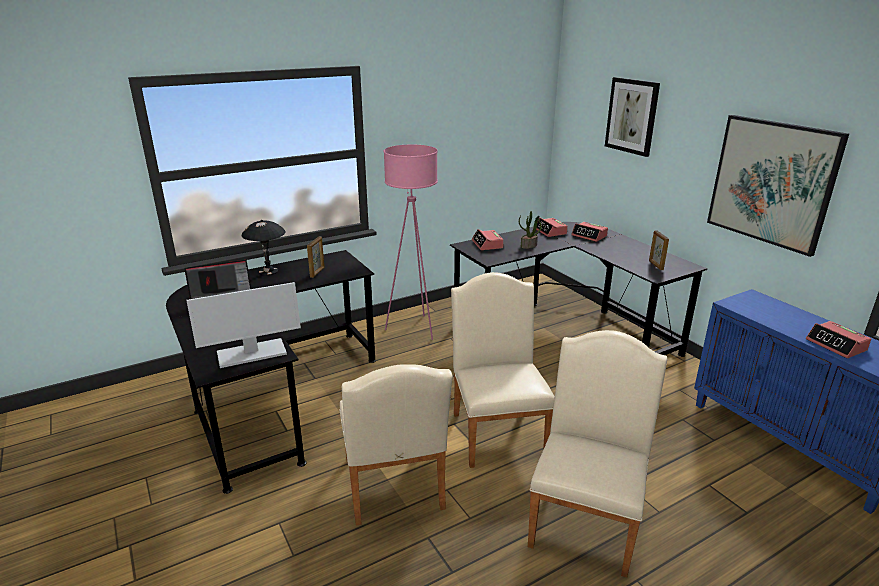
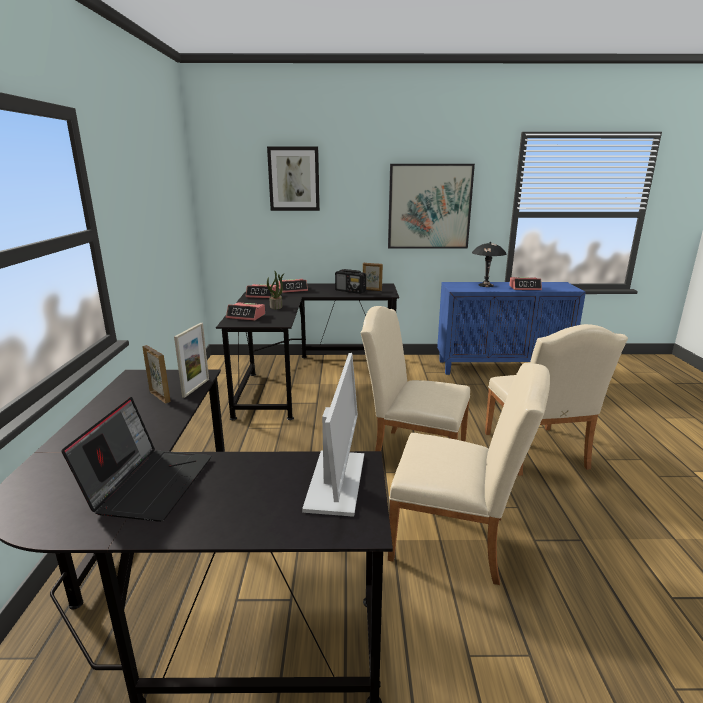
camera: 60 degrees left, 5 degrees down
black table lamp [242,220,285,275] -> black table lamp moved to [472,242,507,287]
pink floor lamp [384,145,438,340] -> none
beige chair [528,330,667,577] -> beige chair turned 150 degrees counterclockwise [485,324,628,476]
none -> picture frame [174,323,209,398]
none -> radio [335,269,366,294]

